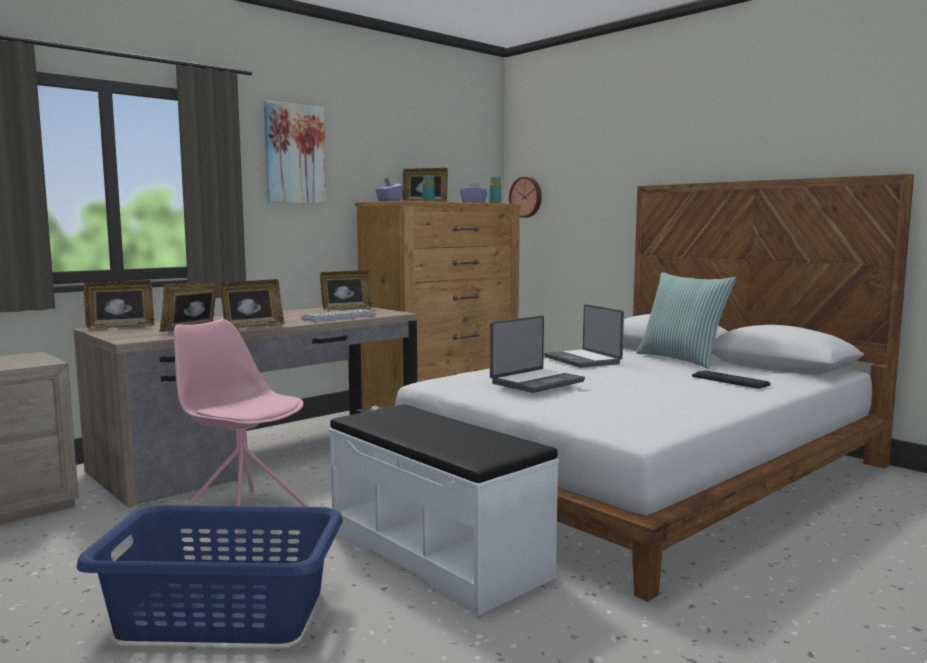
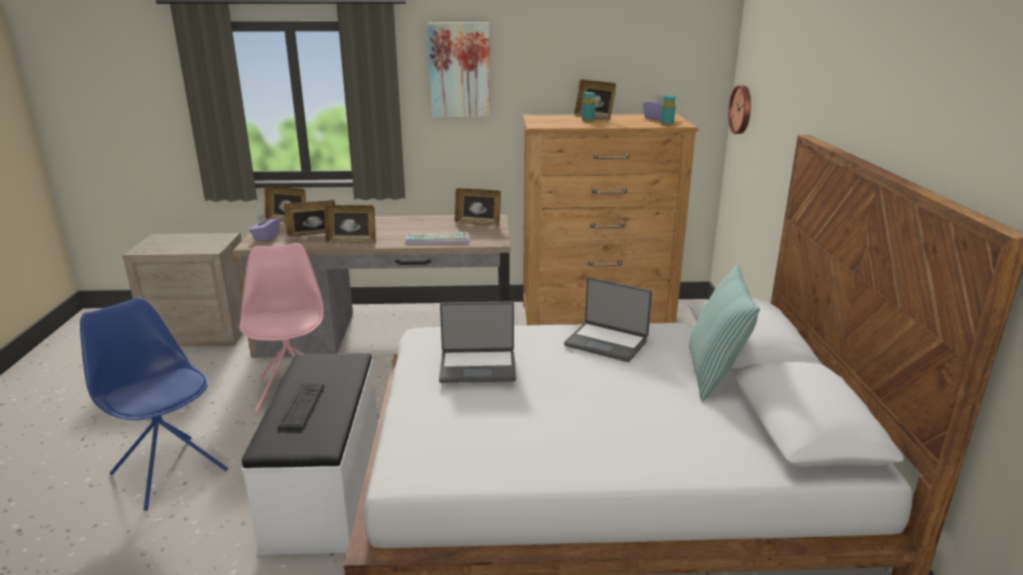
camera: 40 degrees right, 15 degrees up
blue laundry basket [77,505,342,644] -> blue chair [80,297,228,511]
purple tissue box [375,178,403,201] -> purple tissue box moved to [249,213,280,241]
laptop [544,304,624,368] -> laptop turned 75 degrees counterclockwise [564,277,652,362]
keyboard [692,370,770,389] -> keyboard moved to [277,383,324,429]

